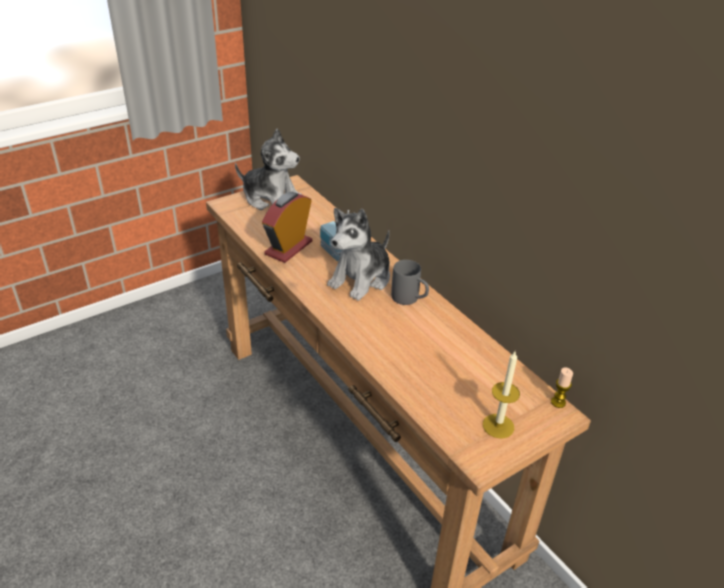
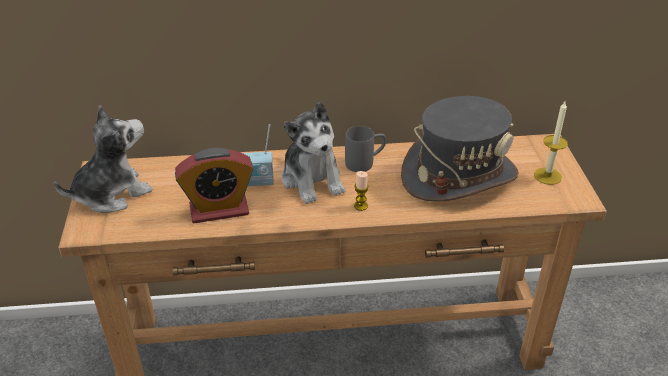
camera: 60 degrees left, 0 degrees up
alarm clock [262,192,312,263] -> alarm clock turned 75 degrees counterclockwise [175,148,253,223]
candle [551,367,573,408] -> candle moved to [354,171,369,211]
none -> grey hat [401,96,519,202]

